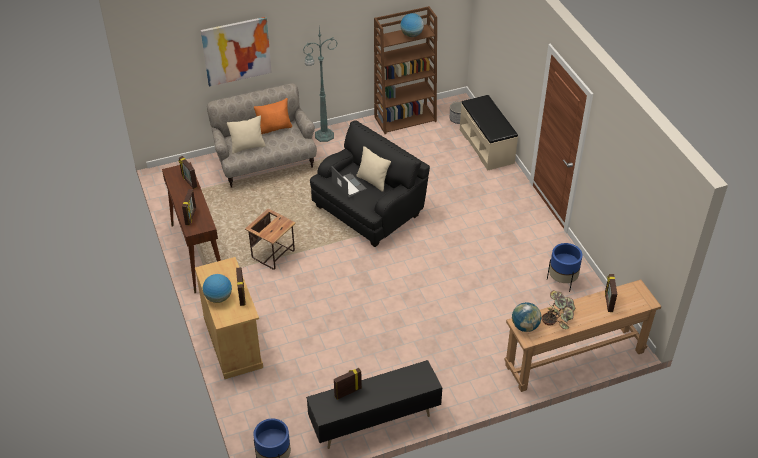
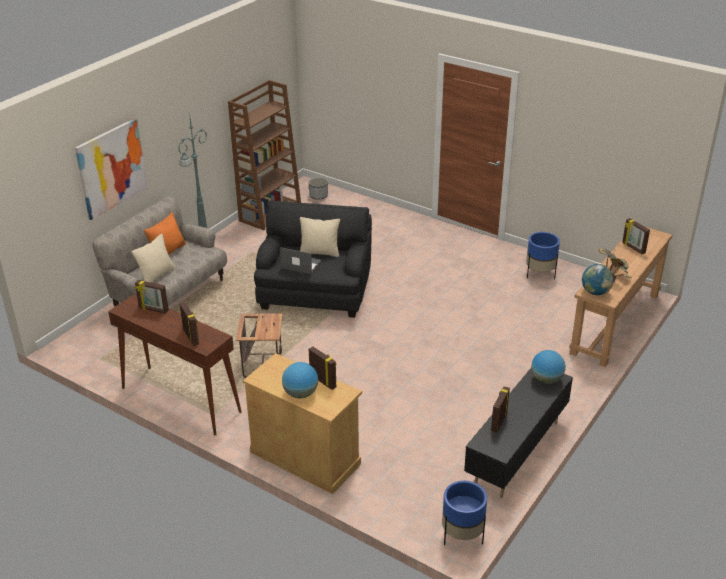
camera: 35 degrees left, 10 degrees down
globe [400,13,424,37] -> globe moved to [531,350,566,384]
beige bench [460,95,518,171] -> none

